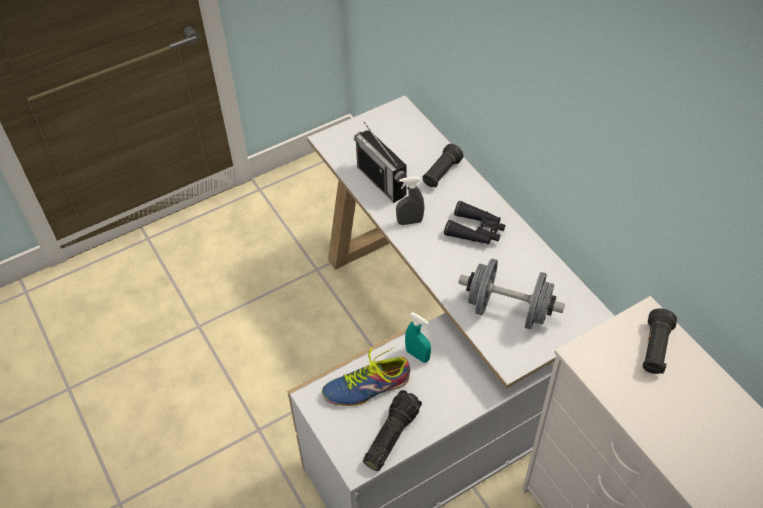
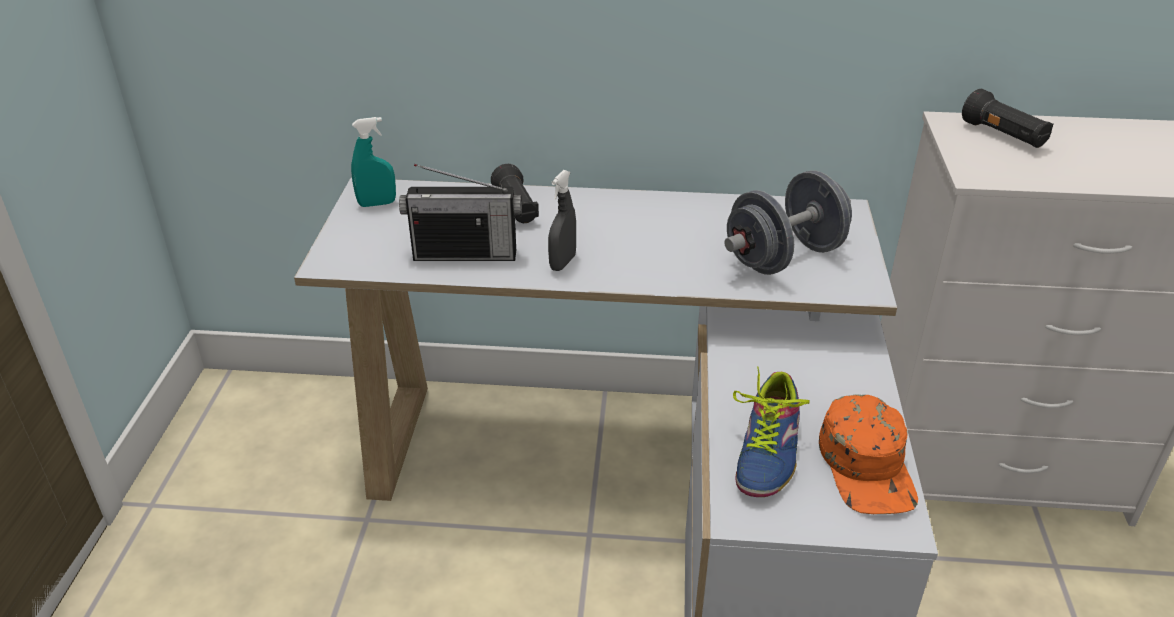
camera: 55 degrees left, 15 degrees down
flashlight [363,390,422,471] -> orange cap [819,394,918,514]
turquoise spray bottle [405,312,431,363] -> turquoise spray bottle moved to [351,117,396,207]
black binoculars [444,201,505,245] -> none

